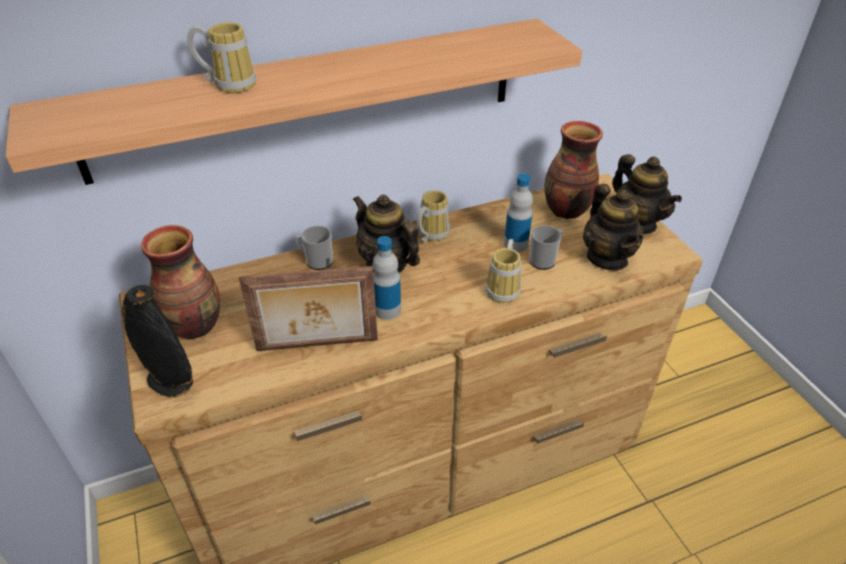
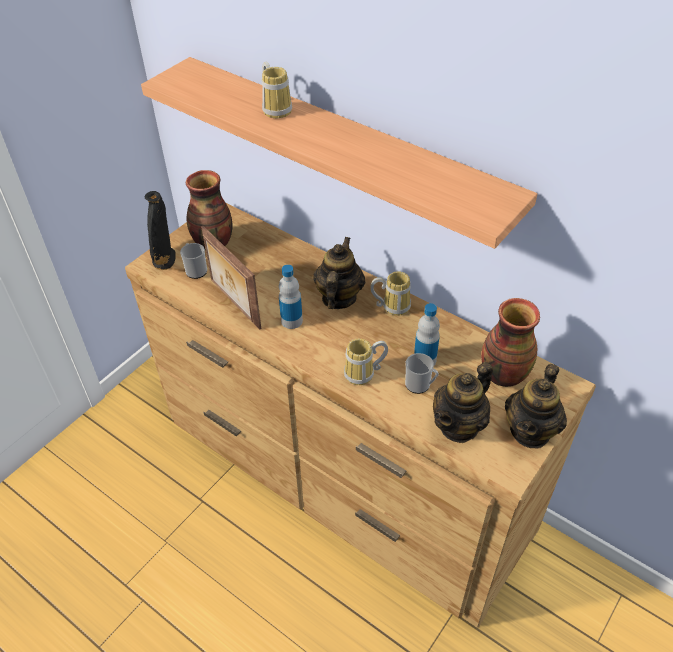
camera: 60 degrees right, 5 degrees up
mug [295,226,333,270] -> mug moved to [180,243,207,279]

